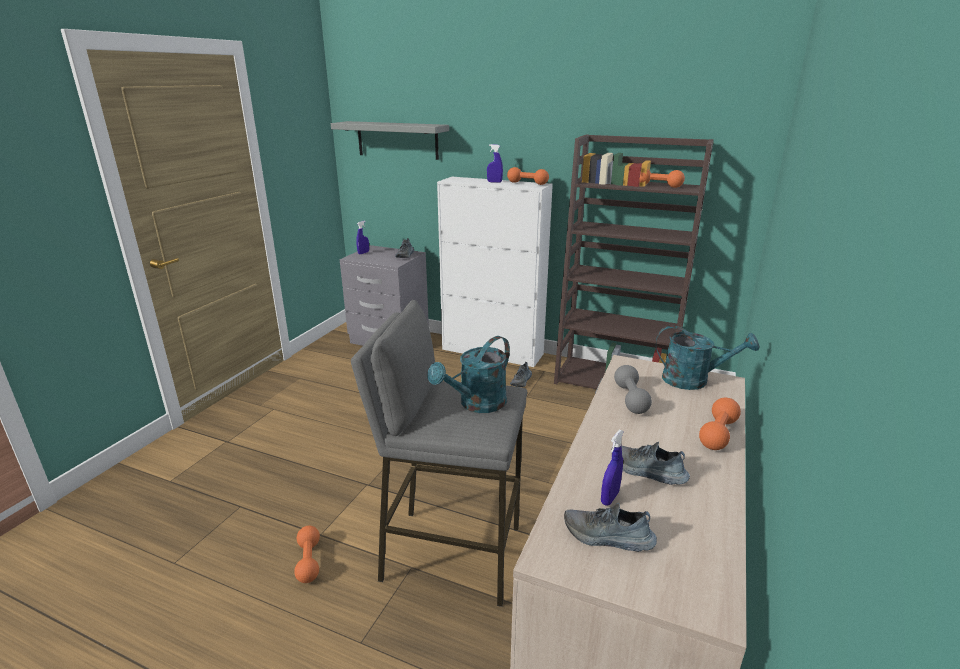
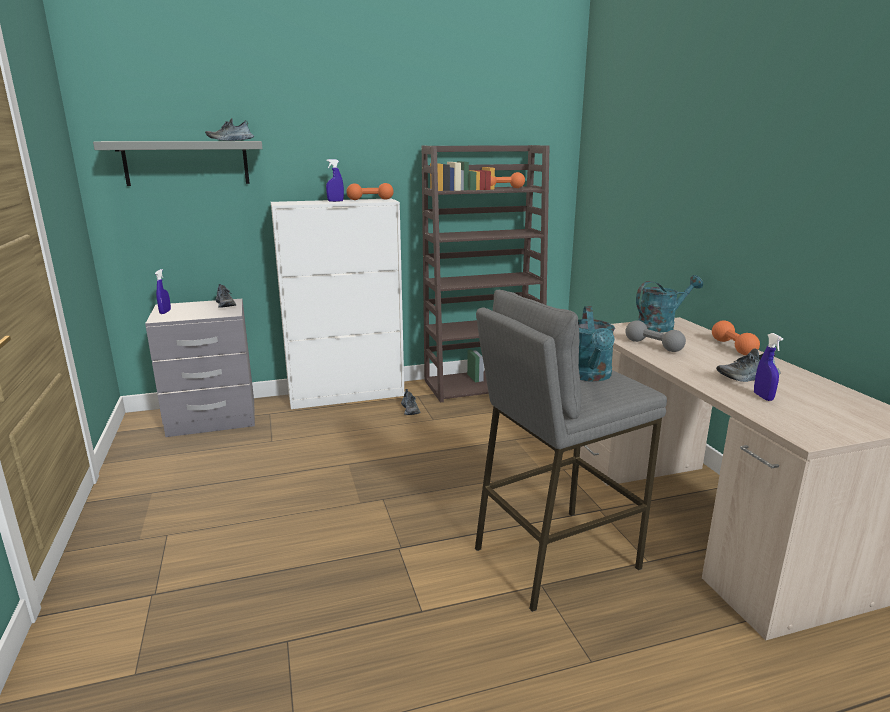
camera: 40 degrees left, 5 degrees down
orange dumbbell [294,525,320,583] -> none
shoe [564,503,657,552] -> shoe moved to [205,118,254,141]

